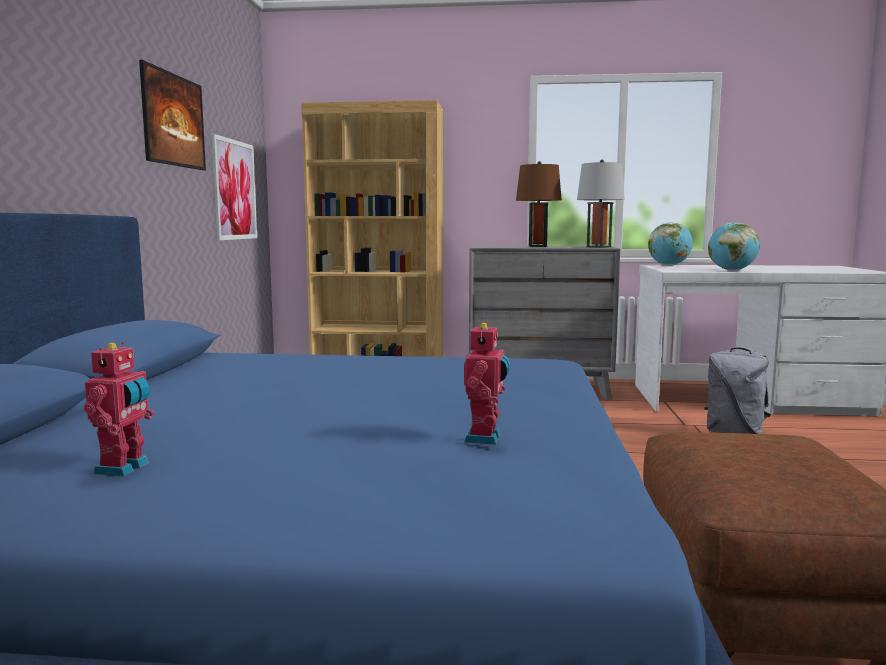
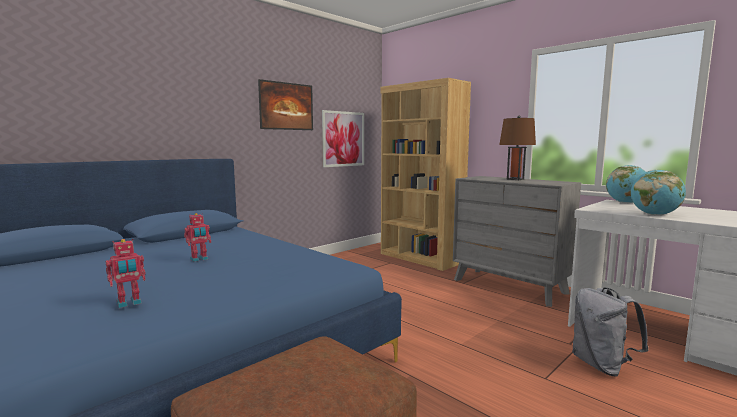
camera: 40 degrees right, 0 degrees up
toy robot [84,342,154,477] -> toy robot moved to [184,213,211,262]
grey table lamp [577,159,625,248] -> none

